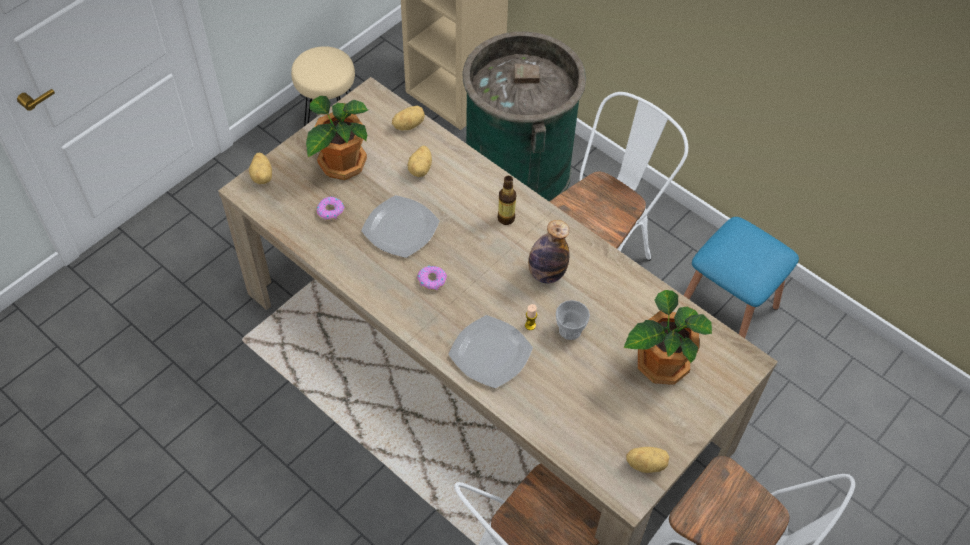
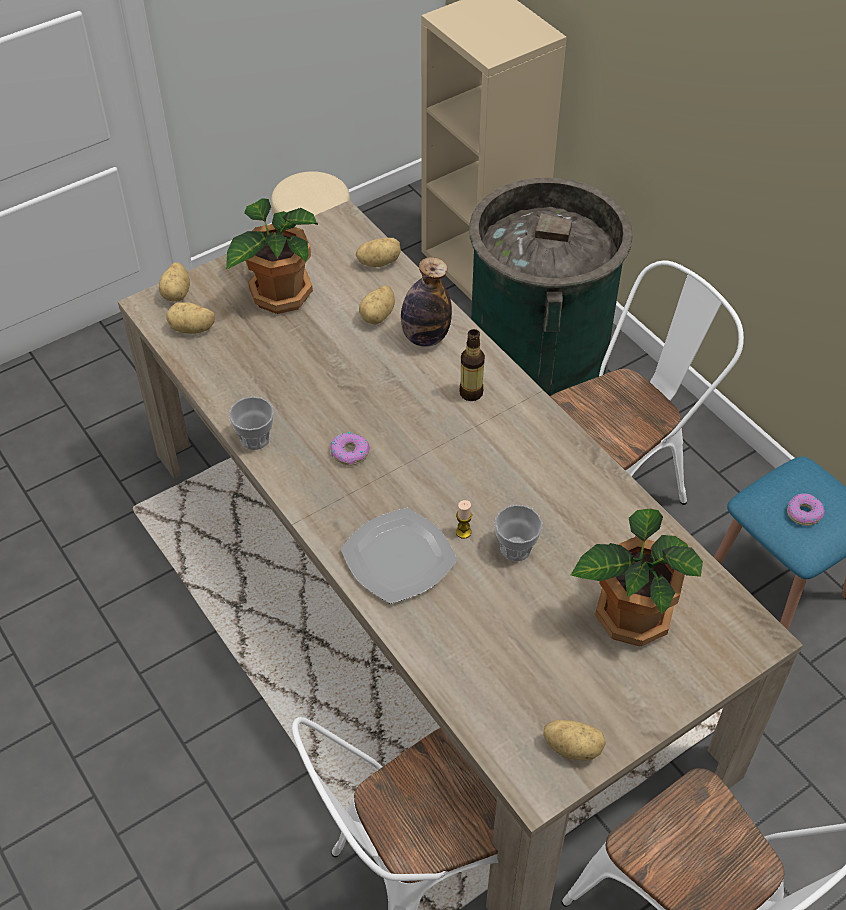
camera: 15 degrees right, 5 degrees down
donut [317,197,345,221] -> donut moved to [787,493,825,526]
plate [361,195,440,258] -> none
bottle [528,220,569,283] -> bottle moved to [401,257,452,347]
none -> potato [166,302,215,334]
none -> cup [229,397,274,450]

